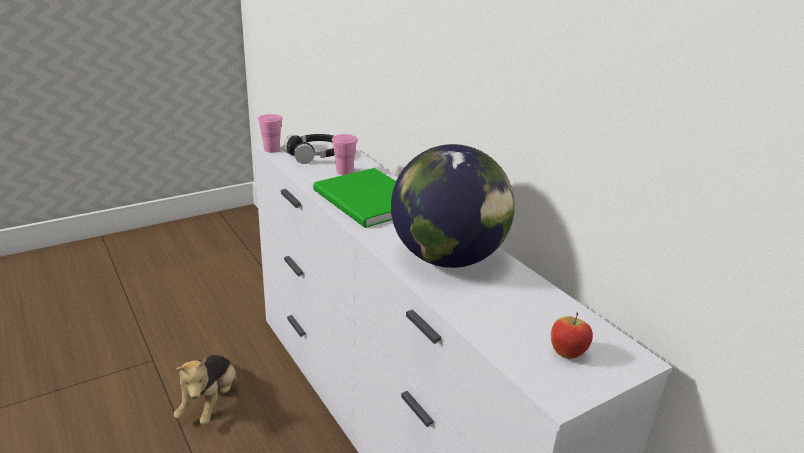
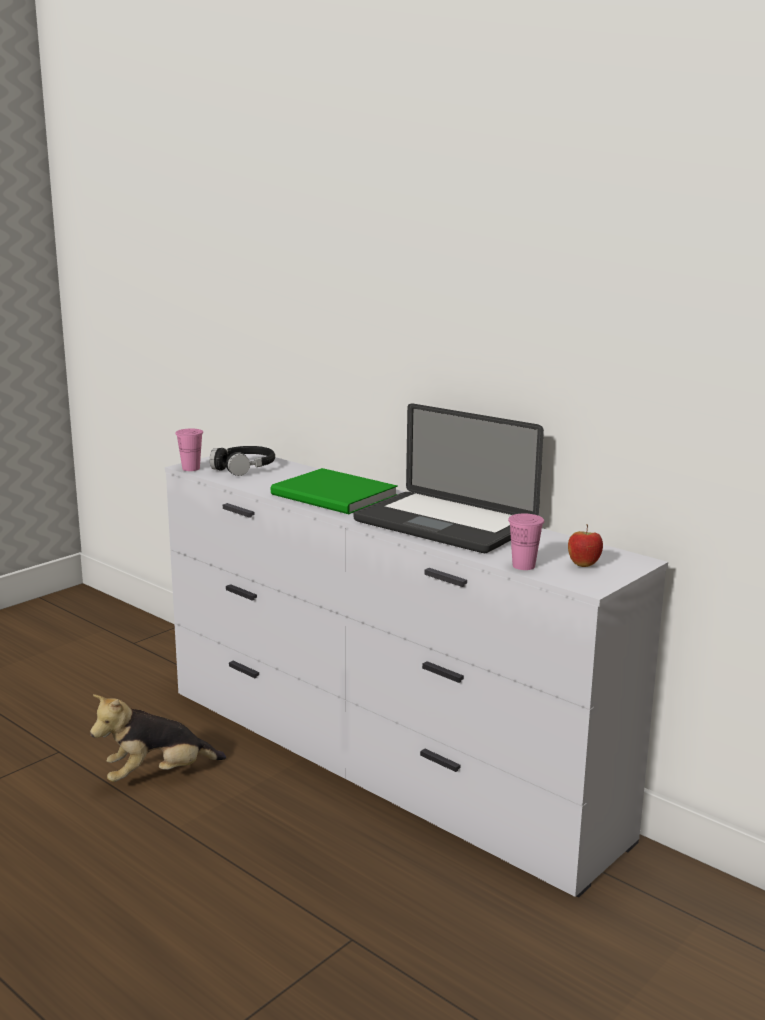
camera: 15 degrees left, 10 degrees down
plush toy [174,355,236,425] -> plush toy turned 75 degrees clockwise [90,694,226,782]
pink cup [332,134,358,175] -> pink cup moved to [508,514,544,570]
globe [391,144,515,268] -> laptop [354,403,544,553]

